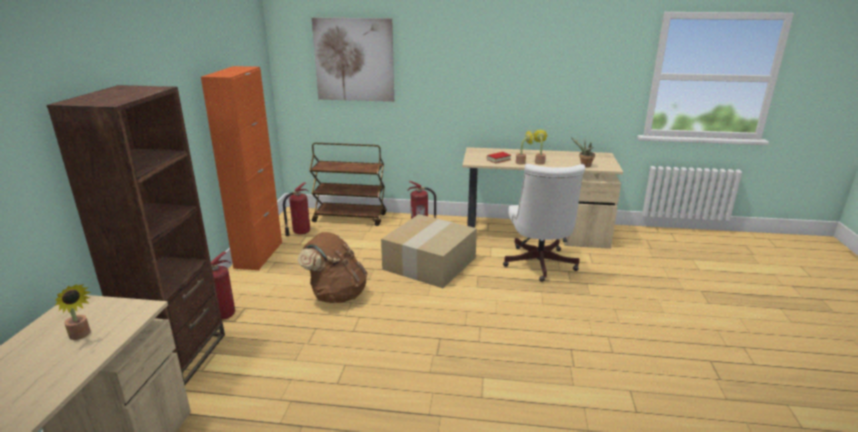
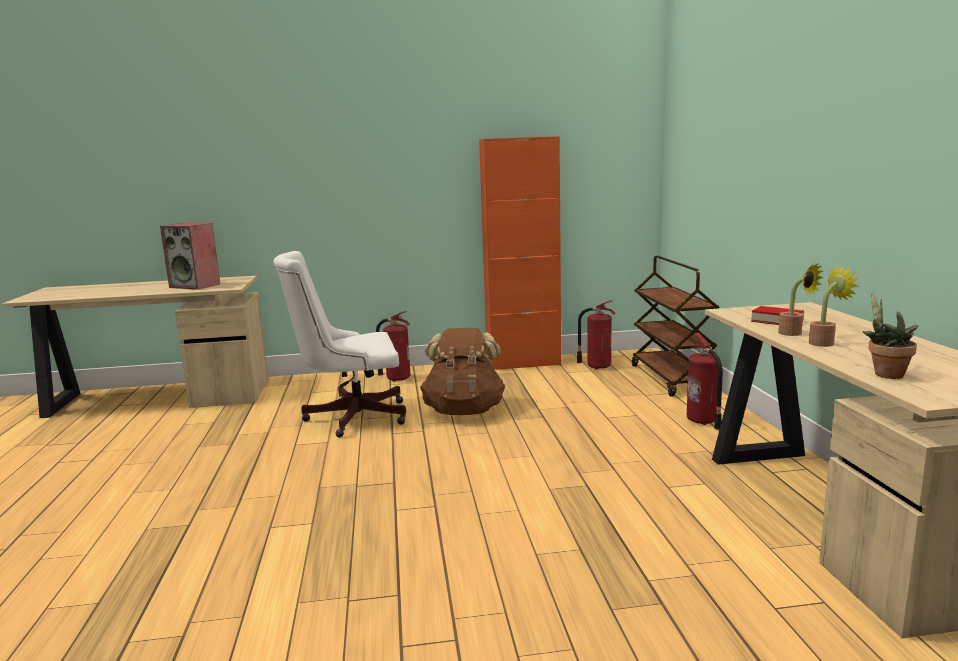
camera: 75 degrees right, 10 degrees down
brown bookcase [47,85,225,385] -> none
potted plant [55,284,91,340] -> speaker [160,223,220,290]
picture [312,18,394,102] -> none
cardboard box [381,214,477,288] -> none
white office chair [503,164,585,282] -> white office chair moved to [273,251,406,437]

